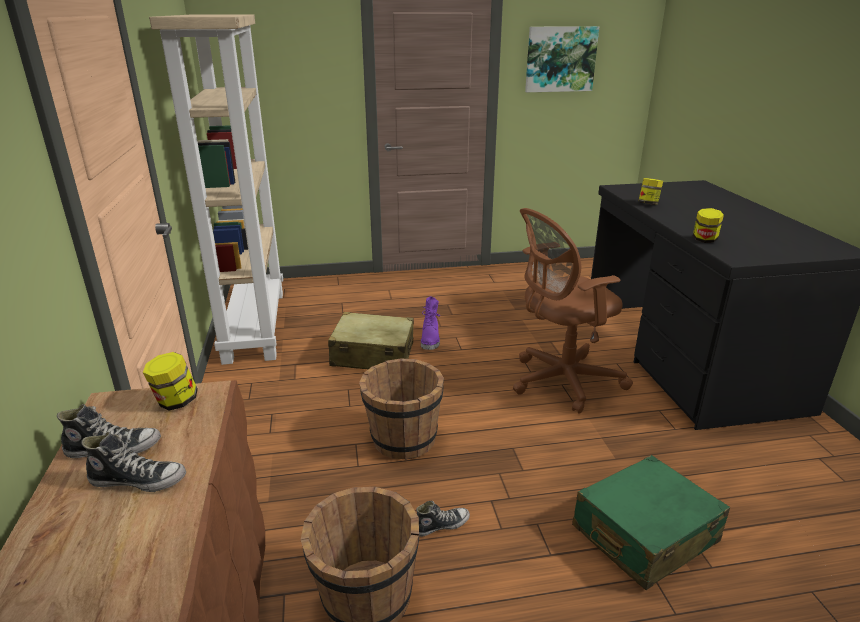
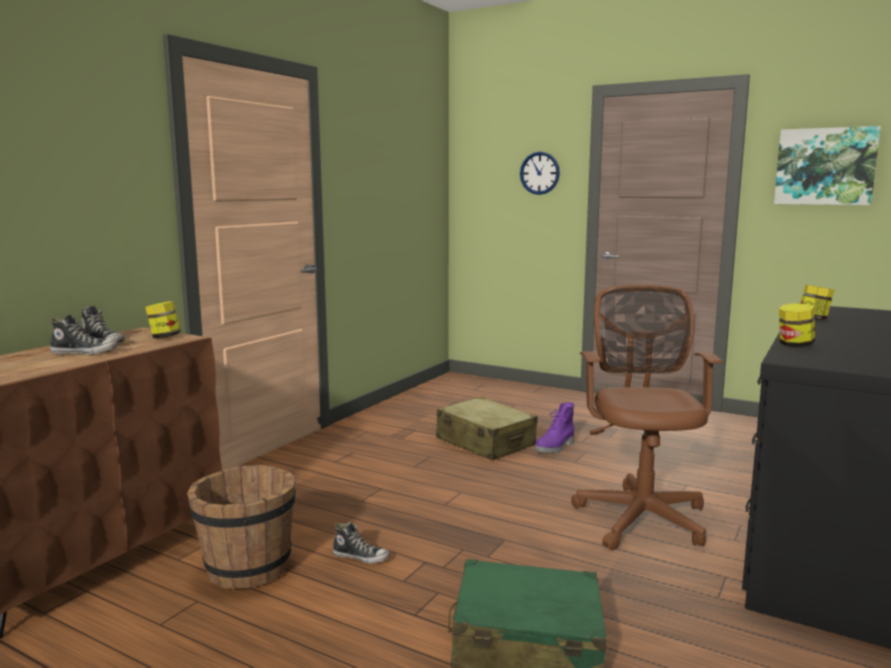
camera: 40 degrees right, 15 degrees down
shoe [81,432,186,492] -> shoe turned 45 degrees counterclockwise [50,314,118,354]
beige bookcase [149,14,283,365] -> none
brown bucket [359,359,444,460] -> none
brown office chair [513,208,633,414] -> brown office chair turned 75 degrees clockwise [571,285,723,550]
none -> wall clock [520,152,560,195]

